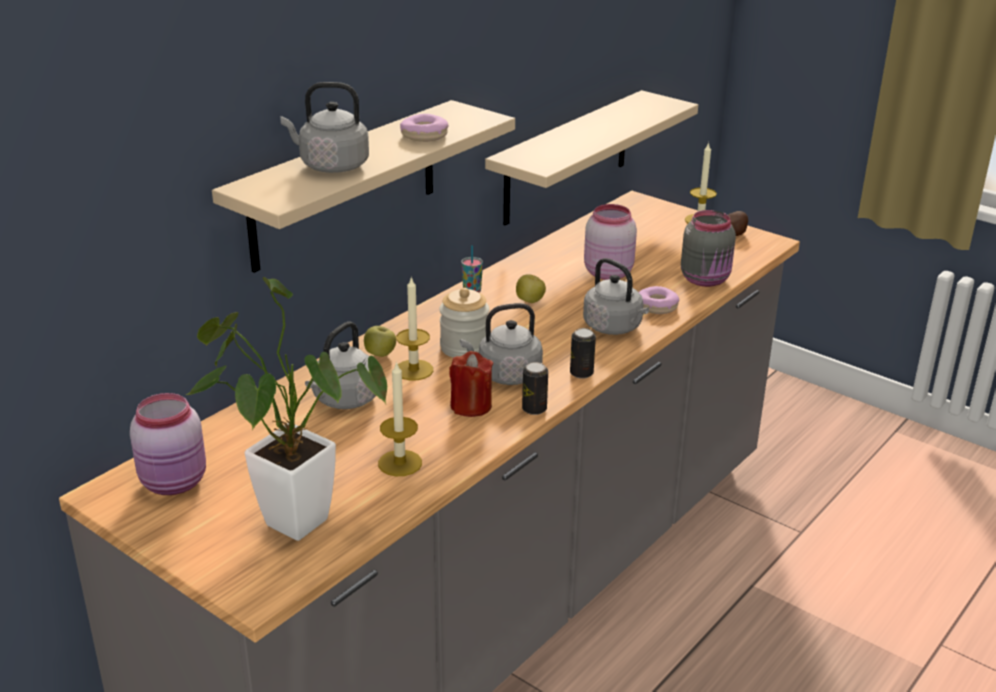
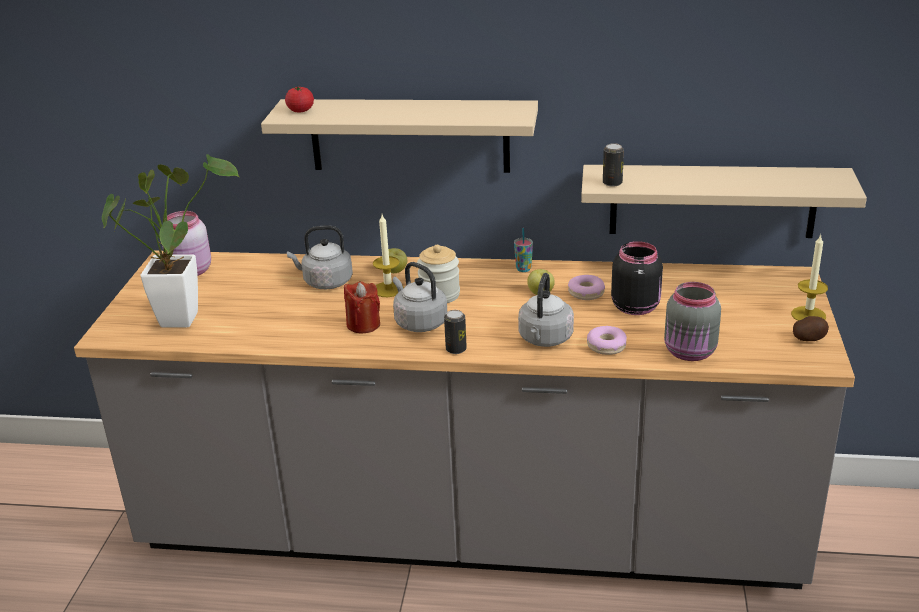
camera: 60 degrees right, 0 degrees up
grey kettle [280,82,369,173] -> none
candle [378,361,422,476] -> none
donut [400,114,448,142] -> donut moved to [568,275,605,300]
can [522,362,548,415] -> can moved to [603,143,624,187]
pink jar [584,204,637,280] -> black jar [611,241,663,315]
none -> tomato [285,86,314,113]

